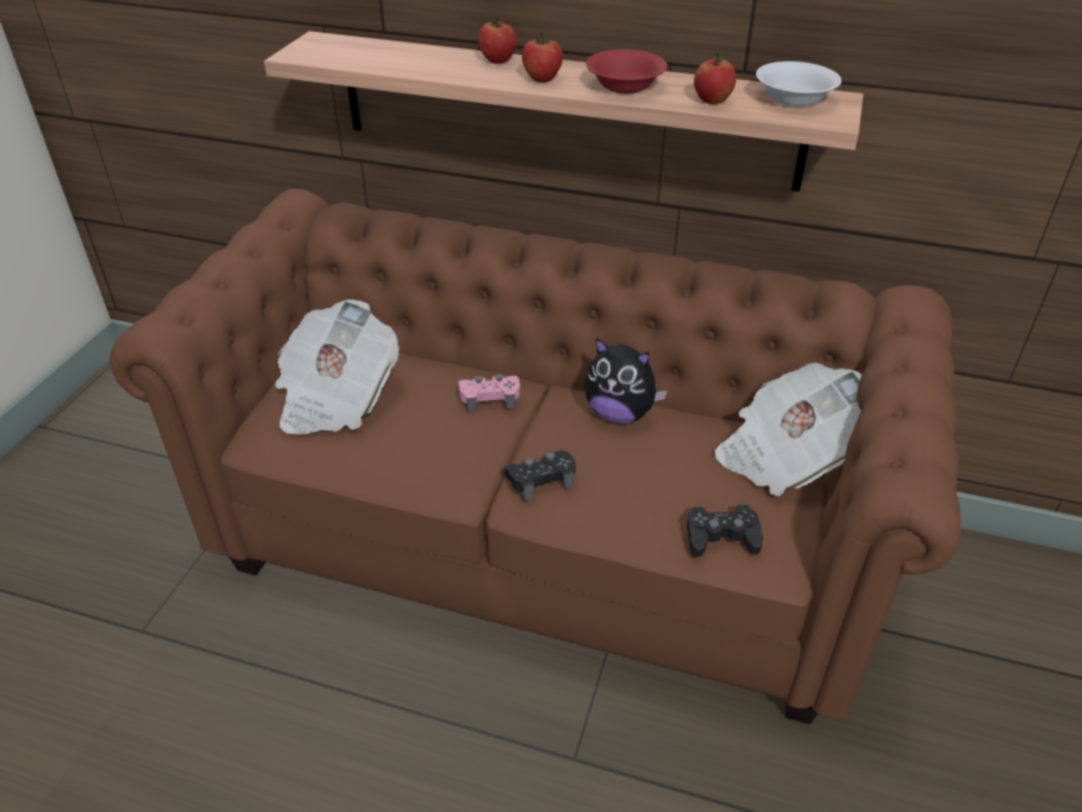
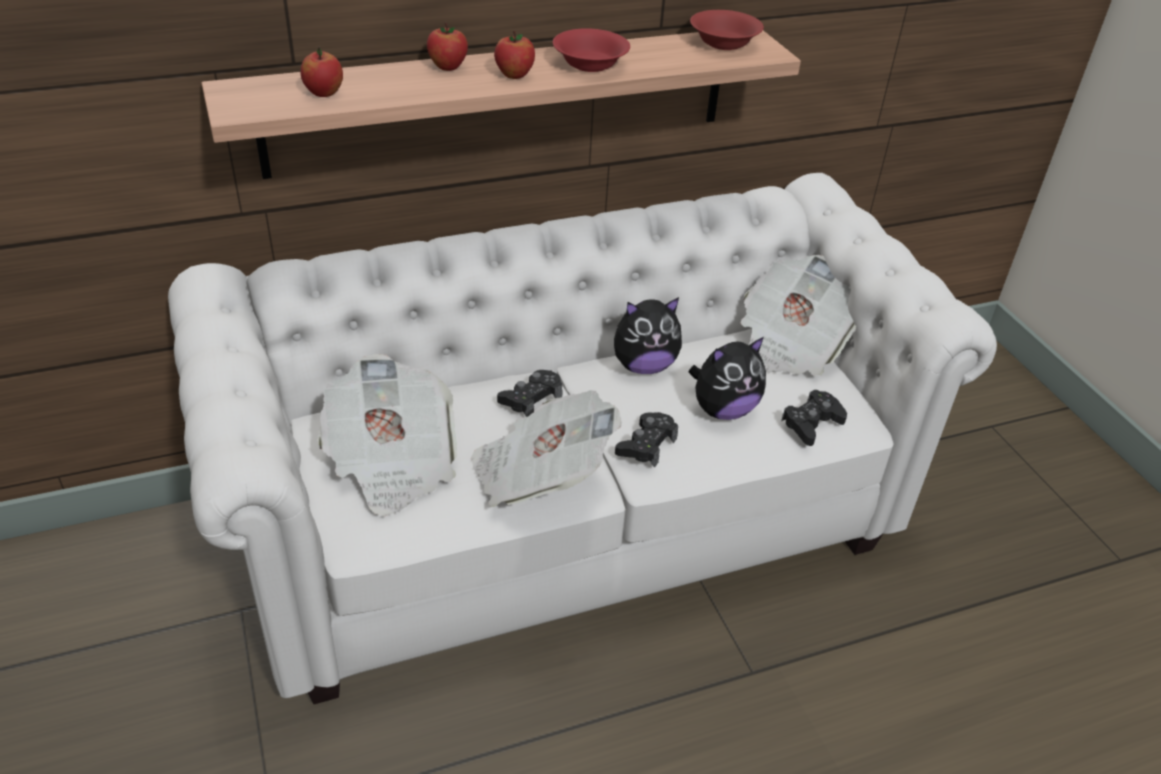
camera: 40 degrees left, 0 degrees up
brown sofa [110,188,961,724] -> white sofa [168,173,997,704]
pink game controller [458,374,520,412] -> black game controller [497,370,563,417]
apple [694,52,736,104] -> apple moved to [301,47,343,97]
white bowl [756,61,842,107] -> red bowl [690,10,764,50]
none -> newspaper [471,390,621,507]
none -> plush toy [689,337,766,420]

